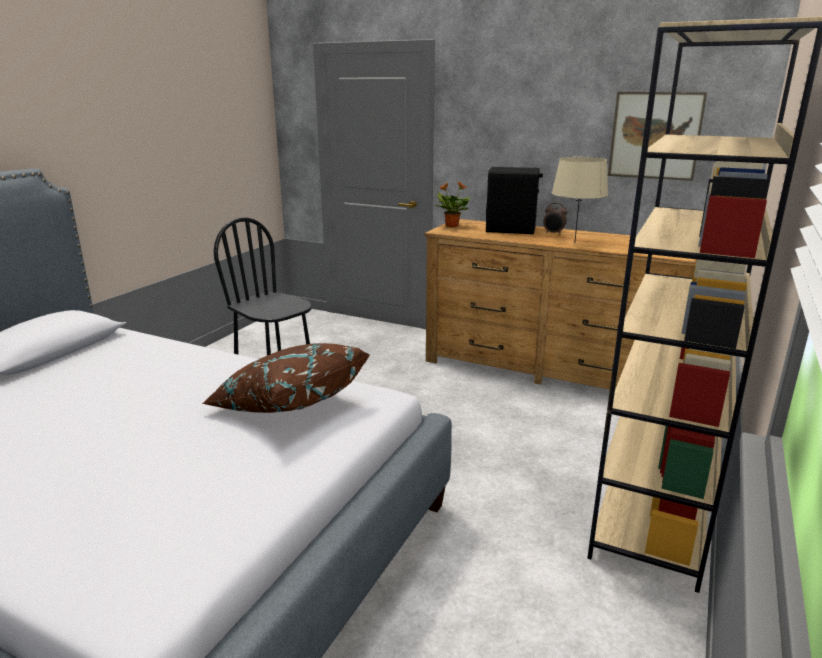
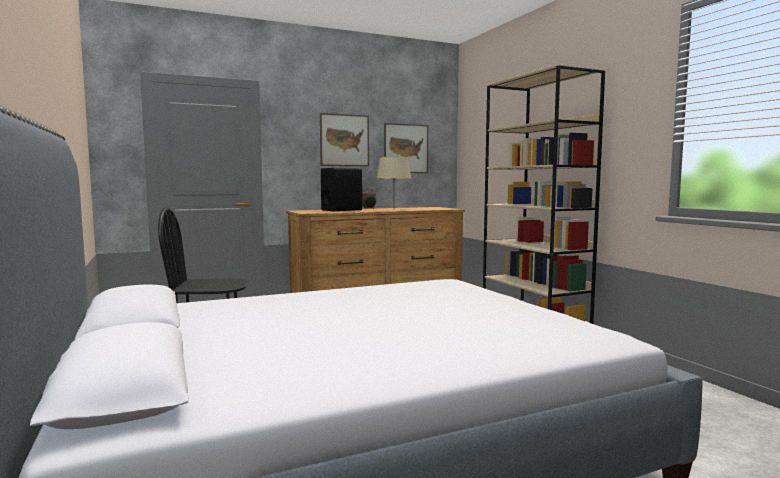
camera: 50 degrees left, 15 degrees down
brown pillow [202,343,371,413] -> none
potted plant [435,182,470,227] -> none
none -> picture [320,113,369,166]

